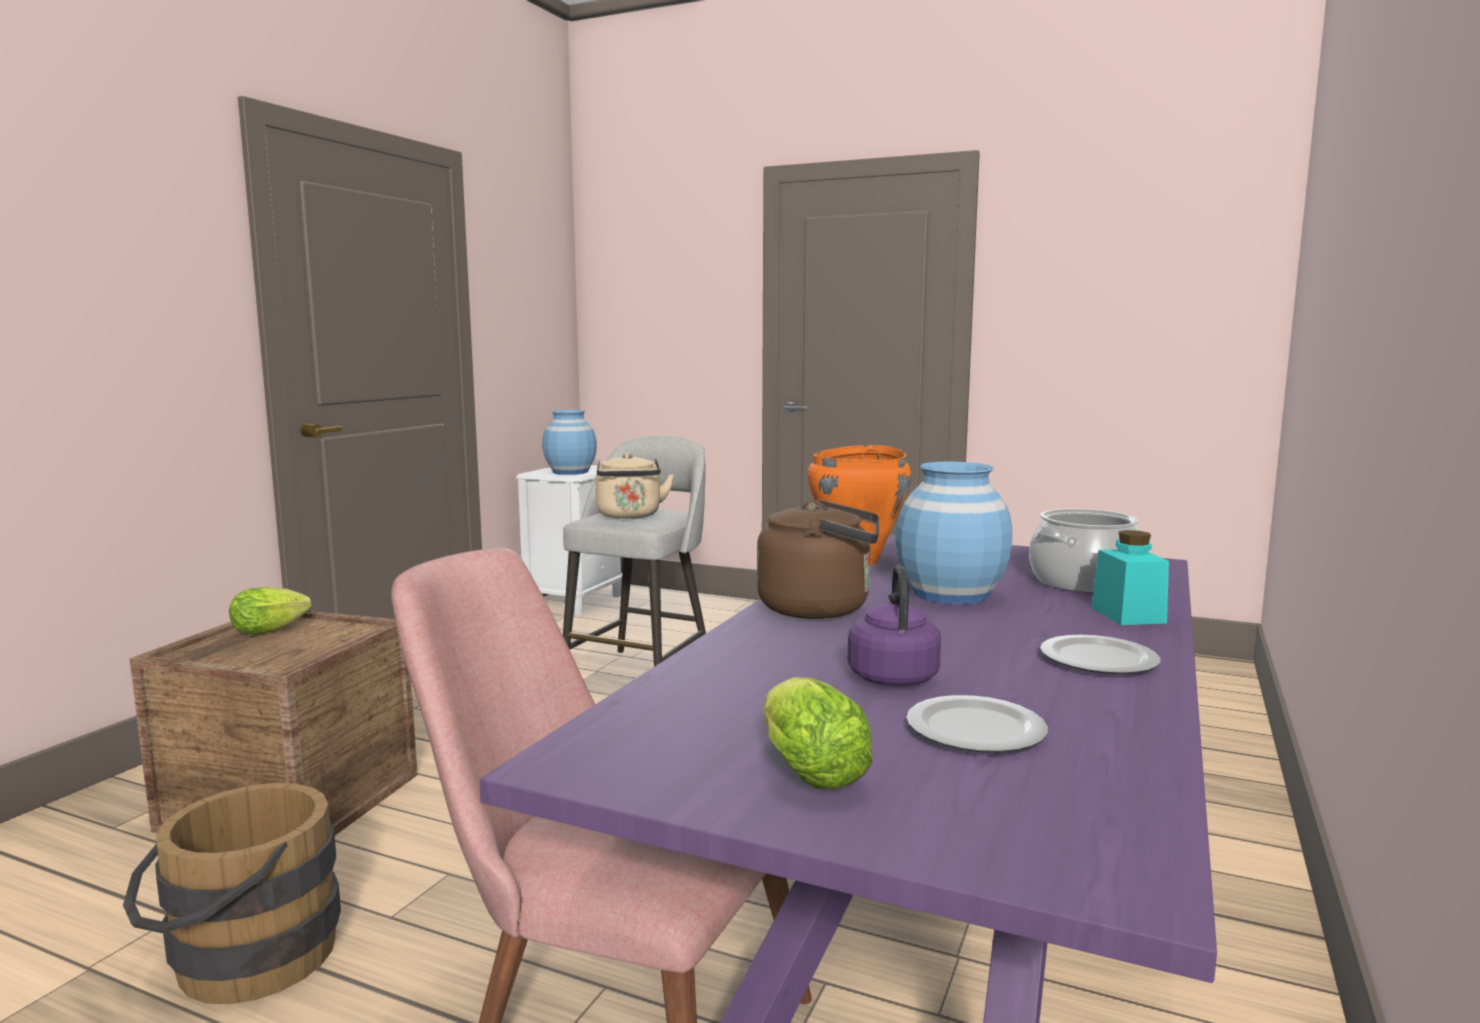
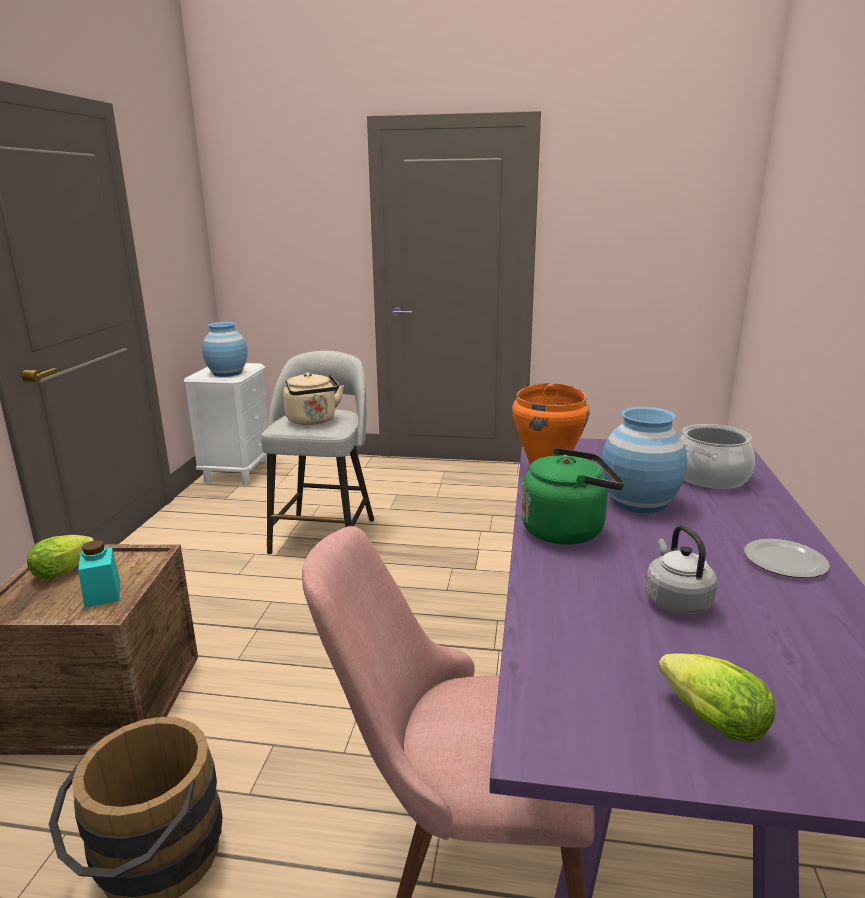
camera: 15 degrees left, 10 degrees up
brown kettle [757,499,879,619] -> green kettle [521,448,624,545]
purple kettle [847,565,941,686] -> grey kettle [646,525,718,615]
plate [907,695,1048,753] -> none
turquoise jar [1091,530,1169,625] -> turquoise jar moved to [78,540,120,608]

